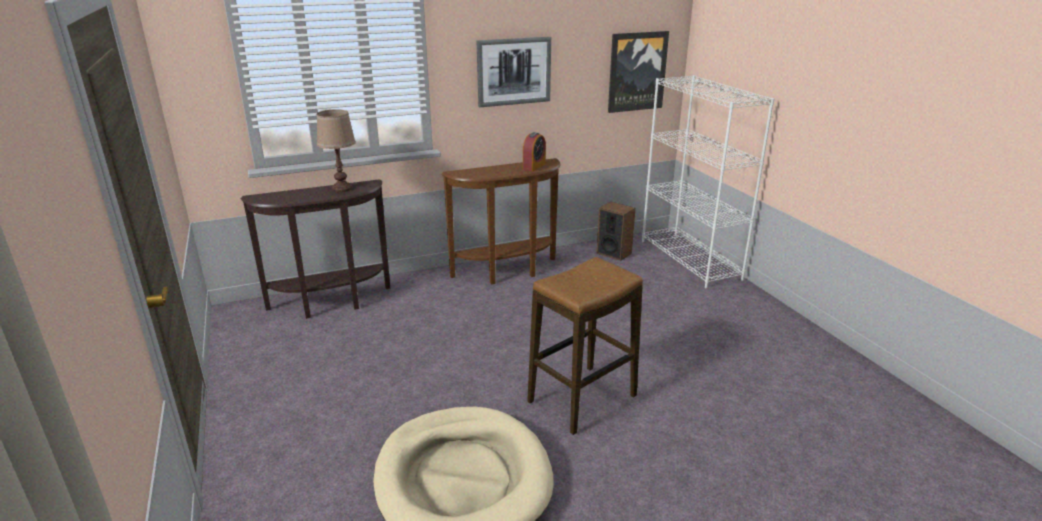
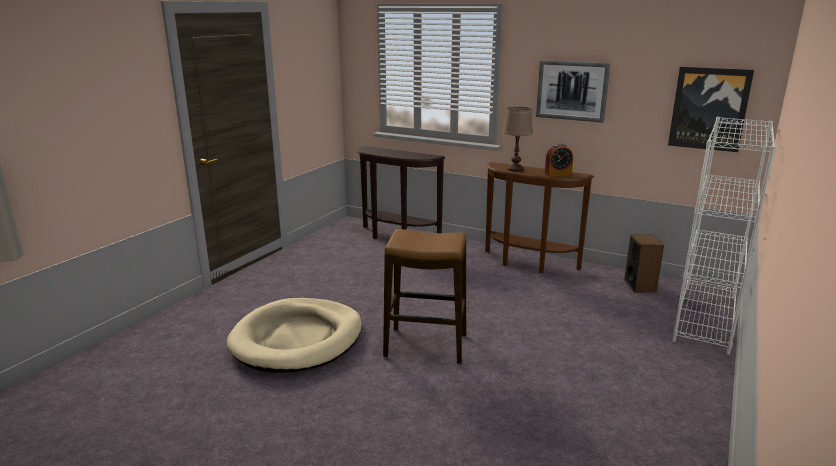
camera: 50 degrees right, 5 degrees down
brown table lamp [317,109,356,192] -> brown table lamp moved to [503,107,533,172]

